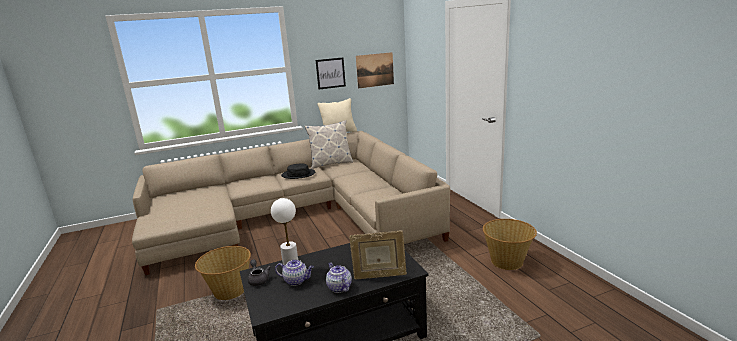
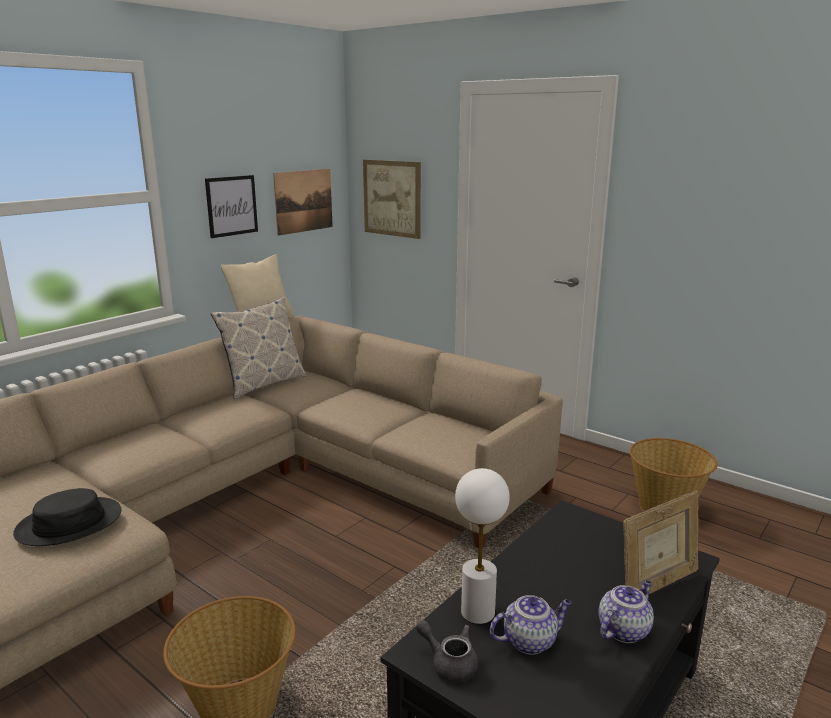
camera: 30 degrees left, 0 degrees up
black hat [281,163,315,179] -> black hat moved to [13,488,121,546]
teapot [326,262,352,293] -> teapot turned 105 degrees clockwise [599,580,654,643]
none -> picture [363,160,421,239]

